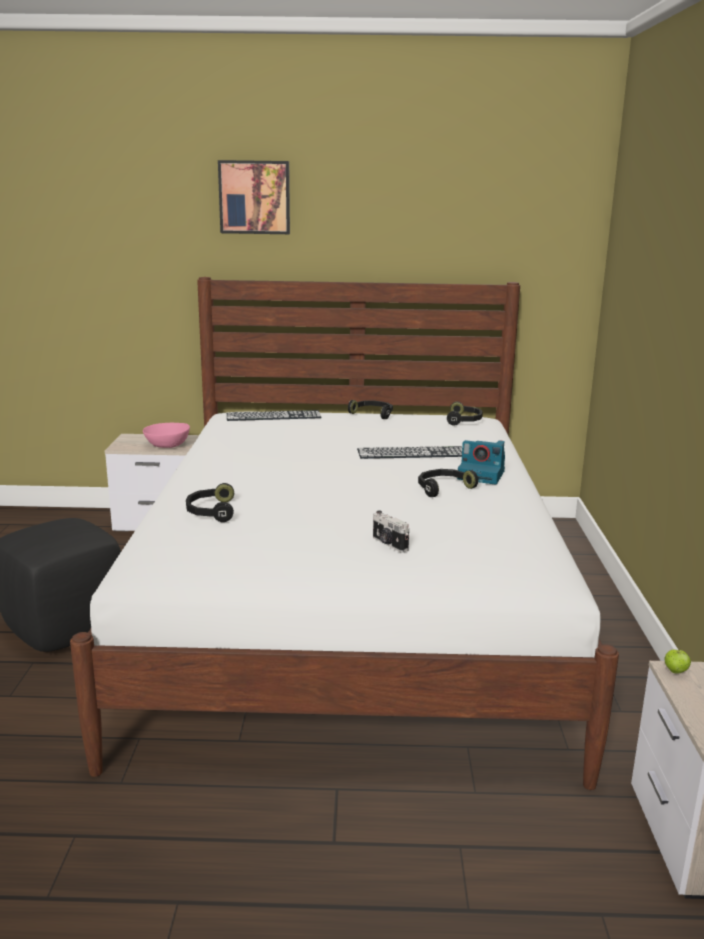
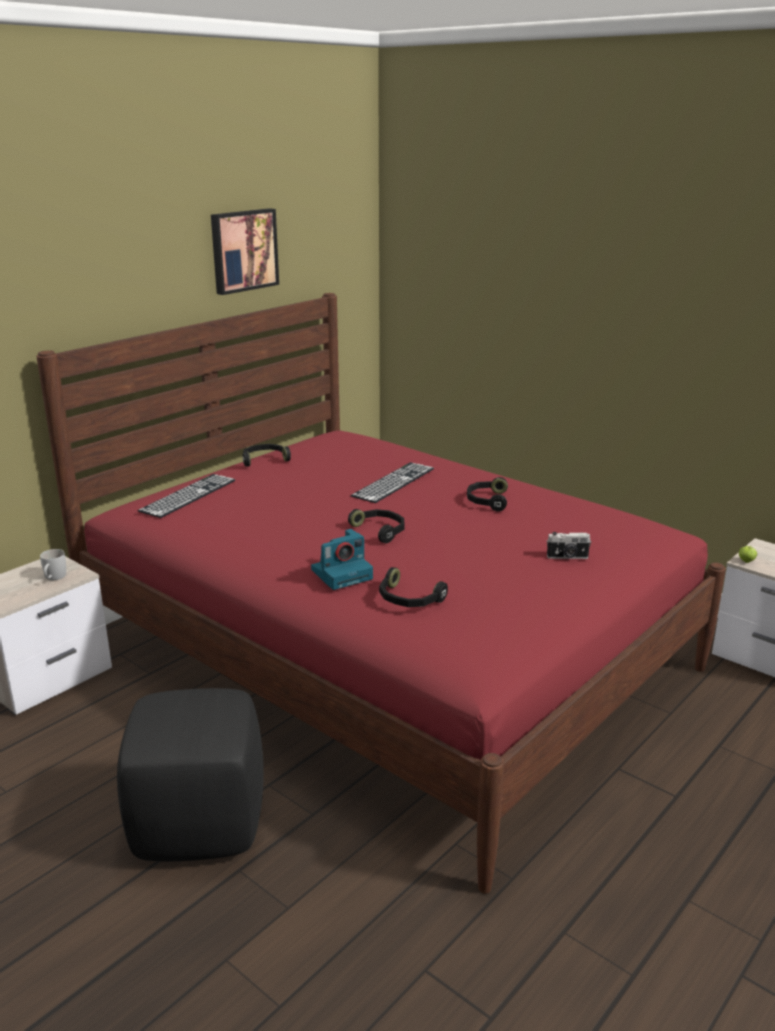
camera: 50 degrees left, 5 degrees up
white bed [70,277,619,790] -> red bed [36,293,726,894]
pink bowl [143,423,190,448] -> white mug [40,549,66,580]
picture [218,160,290,234] -> picture moved to [211,208,279,295]
black headphones [447,401,483,426] -> black headphones moved to [348,509,405,543]
camera [457,440,505,485] -> camera moved to [311,529,373,590]

